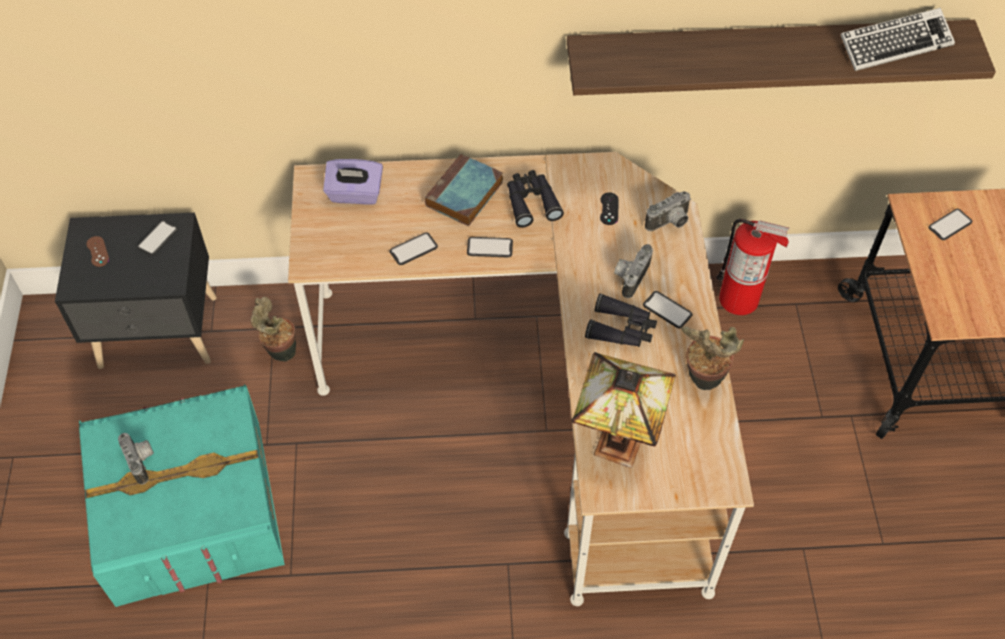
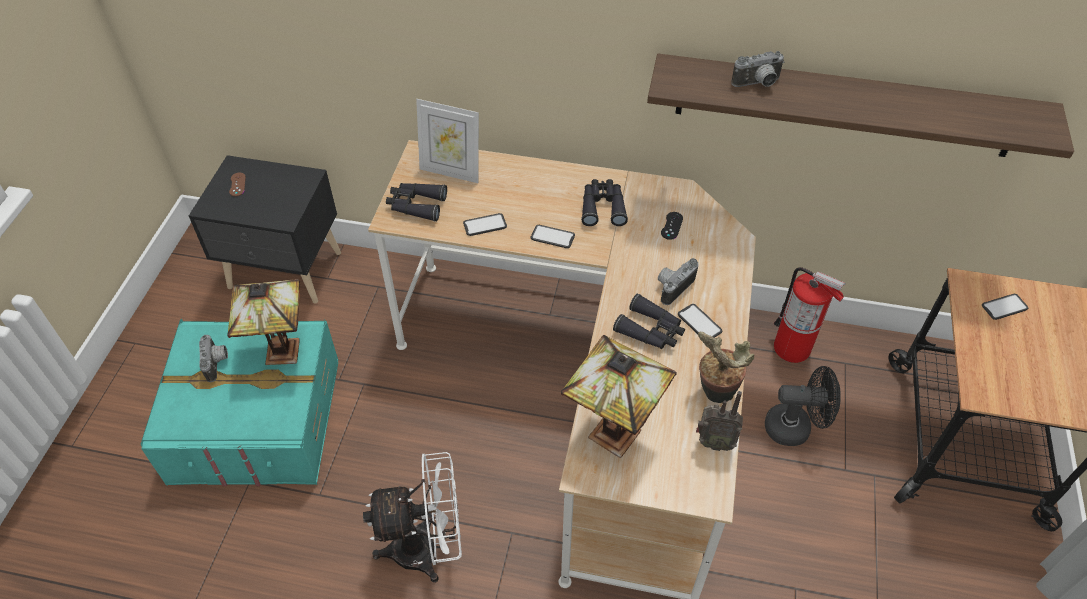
camera: 15 degrees right, 5 degrees down
phone [137,220,178,256] -> none
potted plant [251,297,296,362] -> none
purple tissue box [323,159,383,205] -> picture frame [416,99,479,183]
book [425,154,503,226] -> none
camera [645,191,691,231] -> camera moved to [731,51,785,87]
keyboard [840,8,955,71] -> none
none -> table lamp [227,279,300,365]
none -> white fan [363,452,462,583]
none -> black binoculars [386,183,447,222]
none -> radio [696,391,743,451]
none -> black fan [765,366,841,446]

